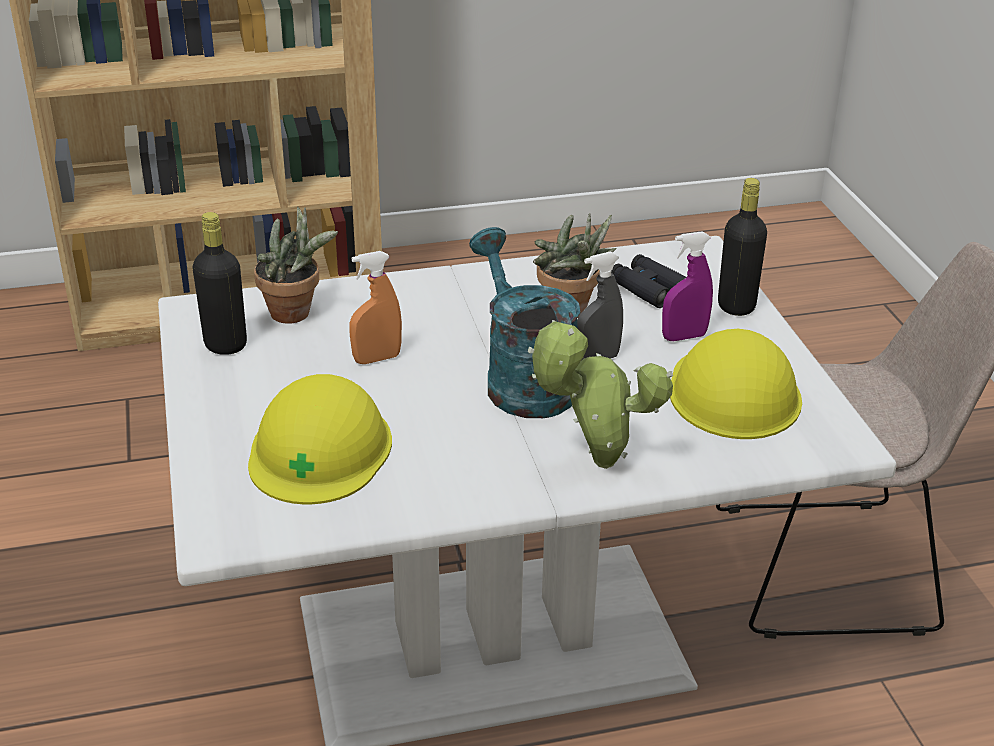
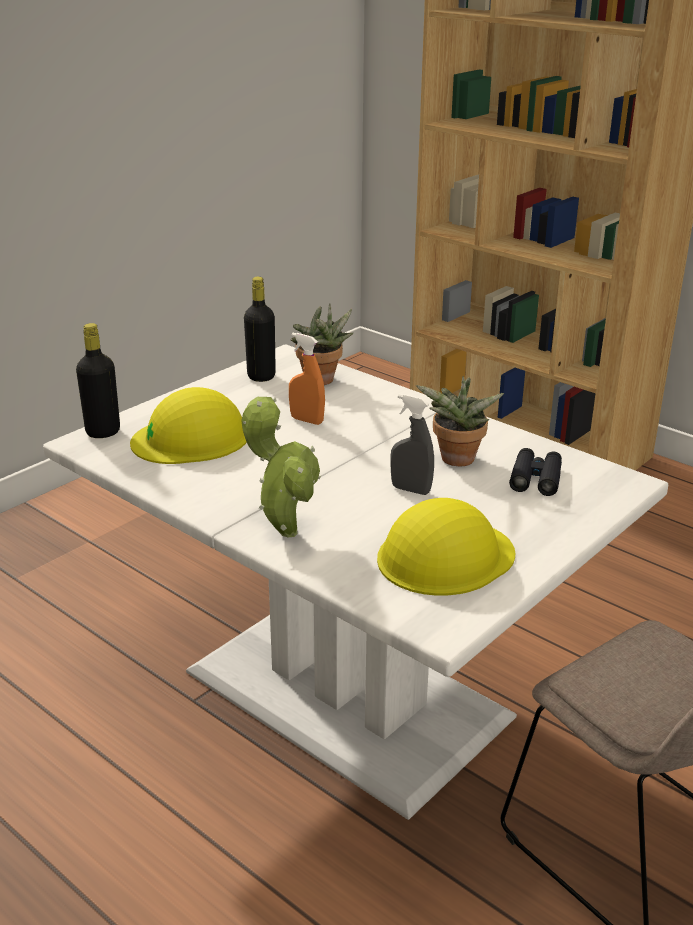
camera: 55 degrees right, 5 degrees down
turquoise watering can [469,227,580,418] -> none
purple spray bottle [662,231,713,341] -> none
black bottle [718,178,767,316] -> black bottle moved to [76,323,120,438]

